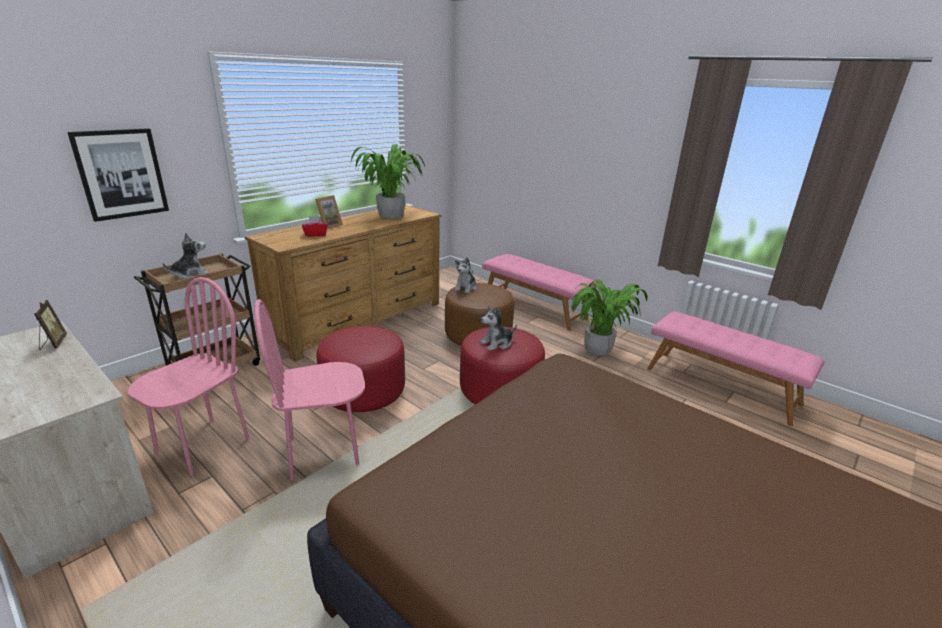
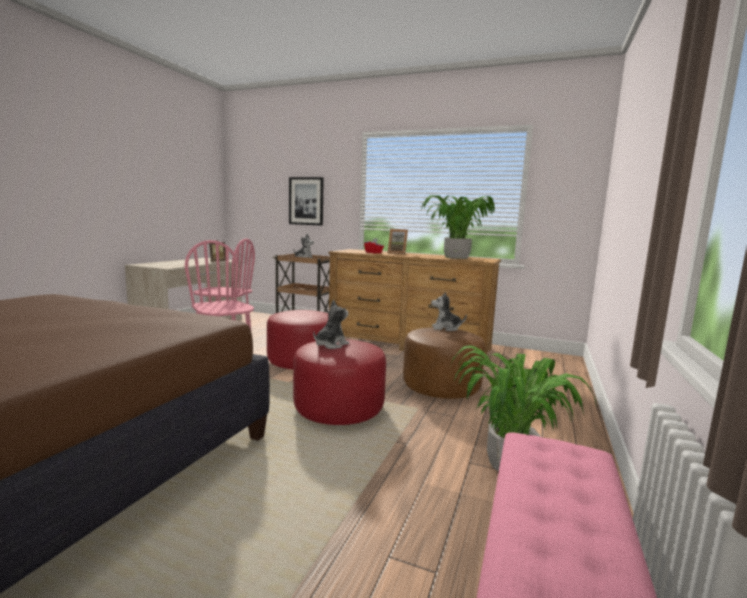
camera: 70 degrees right, 15 degrees down
plush toy [480,306,517,351] -> plush toy turned 90 degrees clockwise [313,300,349,349]
pink bench [482,254,597,331] -> none

